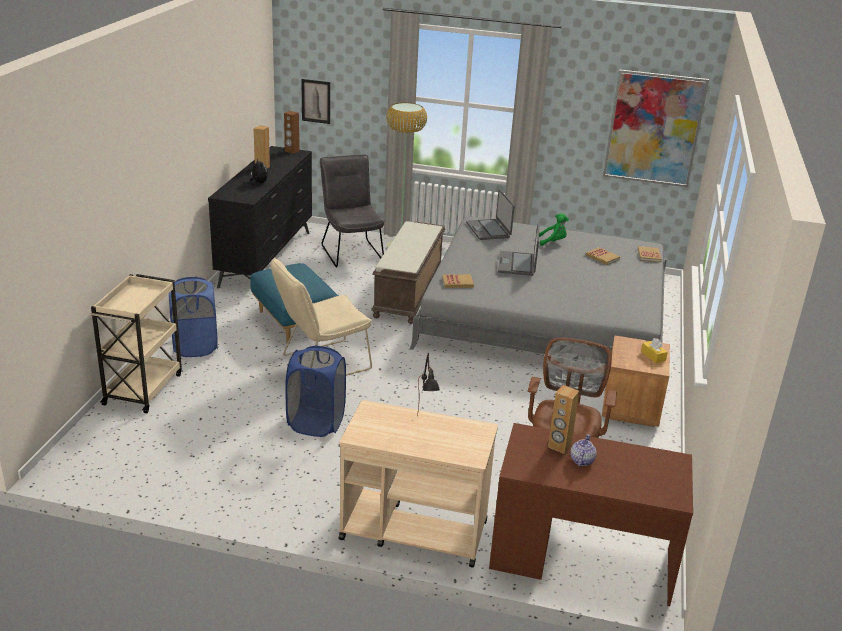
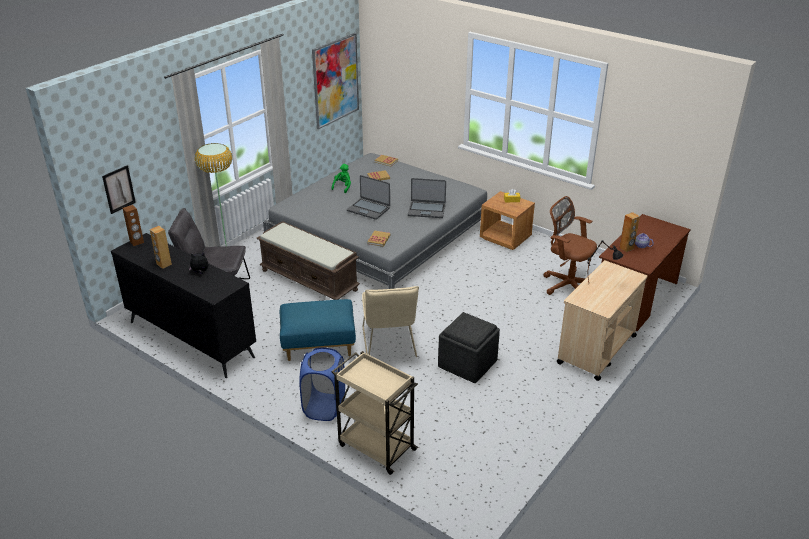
camera: 65 degrees left, 5 degrees up
blue laundry basket [285,345,346,437] -> grey ottoman [438,312,500,383]
laptop [466,189,515,240] -> laptop moved to [408,178,446,218]

